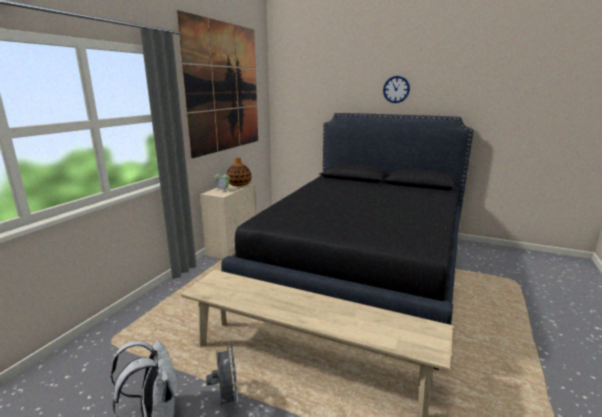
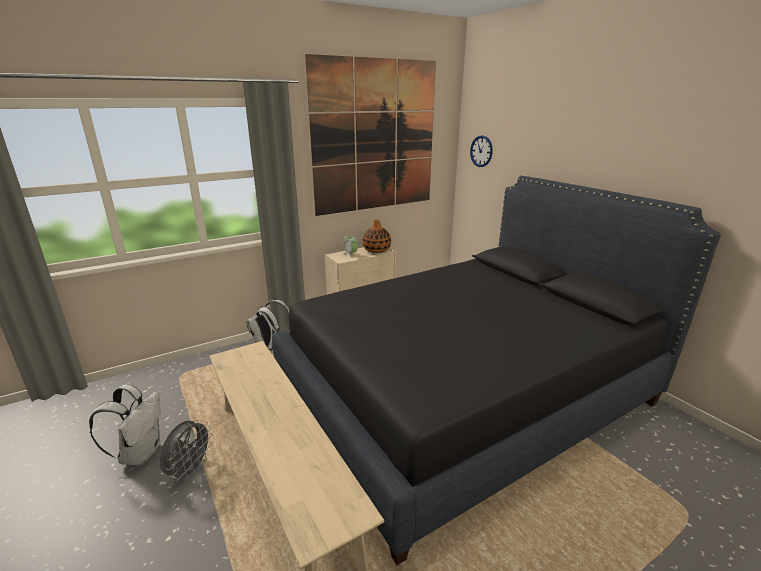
camera: 35 degrees right, 5 degrees up
wall clock [383,76,410,103] -> wall clock moved to [470,135,493,167]
none -> white backpack [246,300,289,352]

